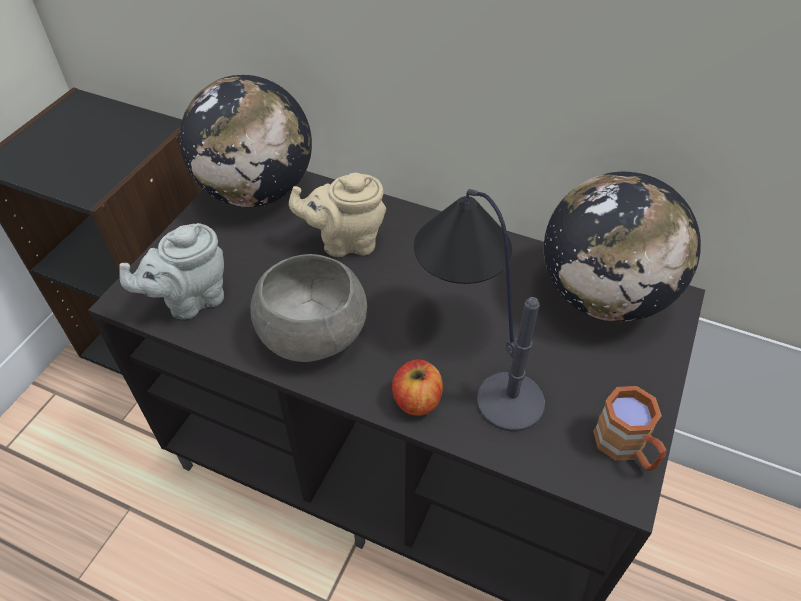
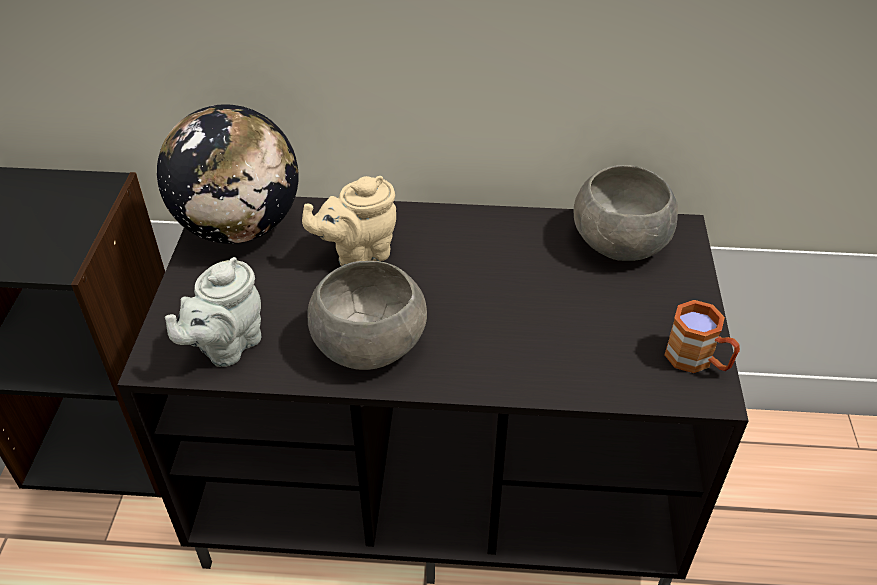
camera: 20 degrees left, 5 degrees down
apple [392,360,443,416] -> none
table lamp [414,189,545,432] -> none
globe [544,172,701,322] -> grey bowl [574,165,678,261]

